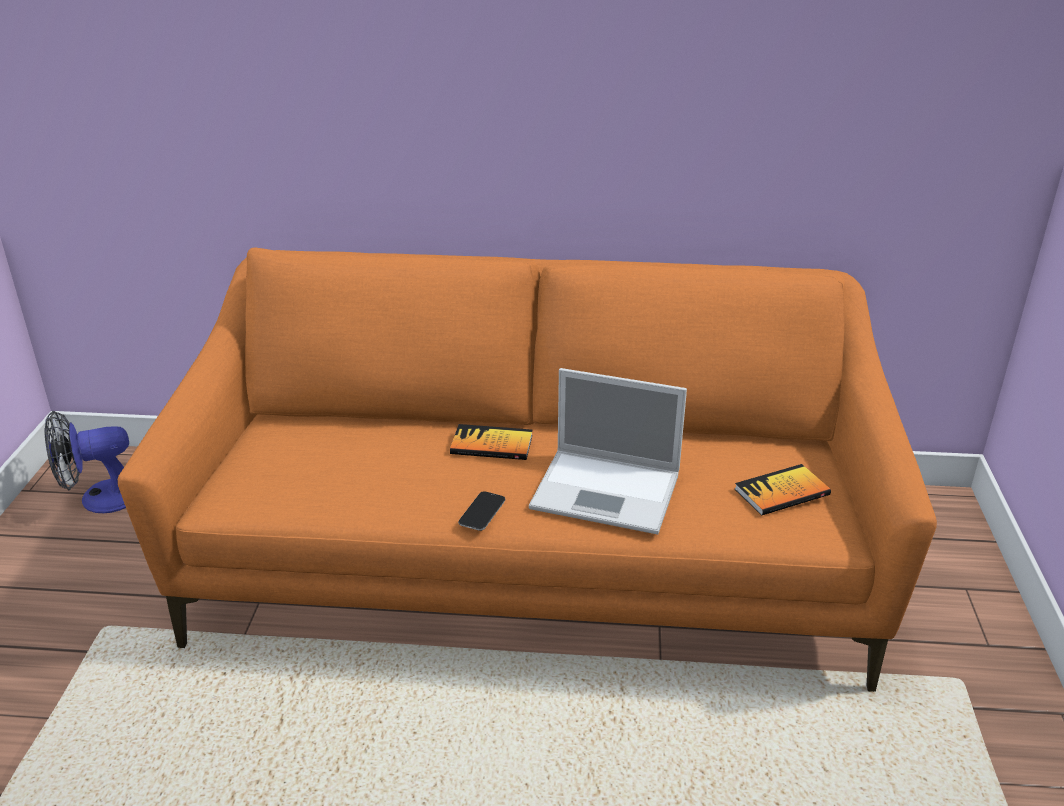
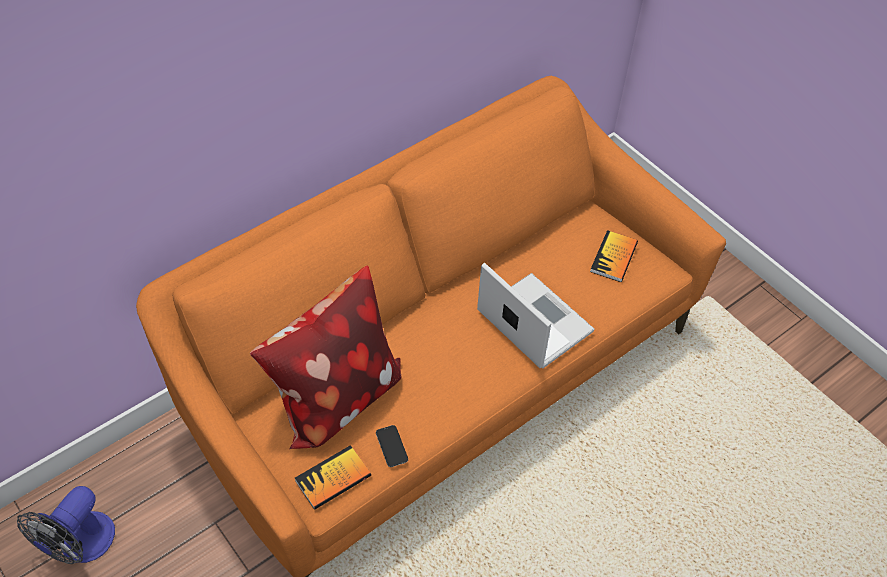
camera: 45 degrees left, 20 degrees up
book [450,424,533,460] -> book moved to [295,445,371,510]
phone [458,491,505,531] -> phone moved to [376,425,408,467]
laptop [529,368,687,535] -> laptop turned 105 degrees counterclockwise [477,263,594,368]
none -> pillow [250,266,402,449]

